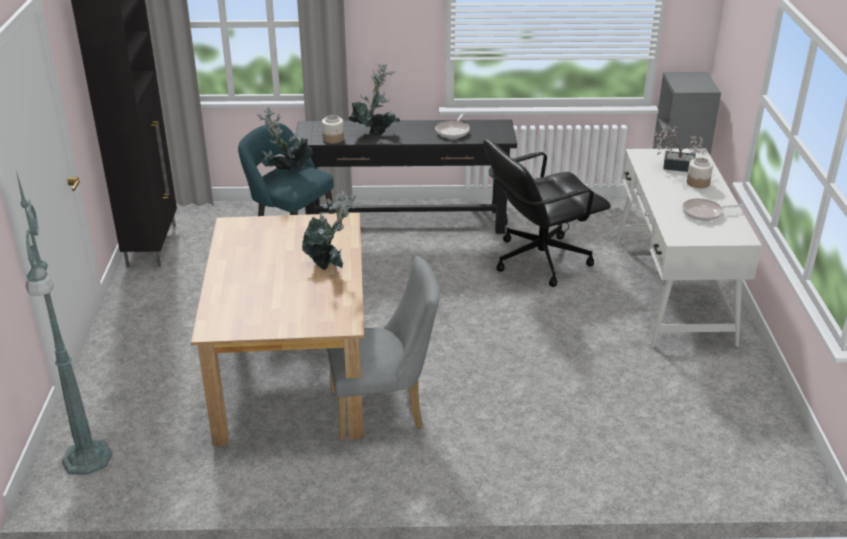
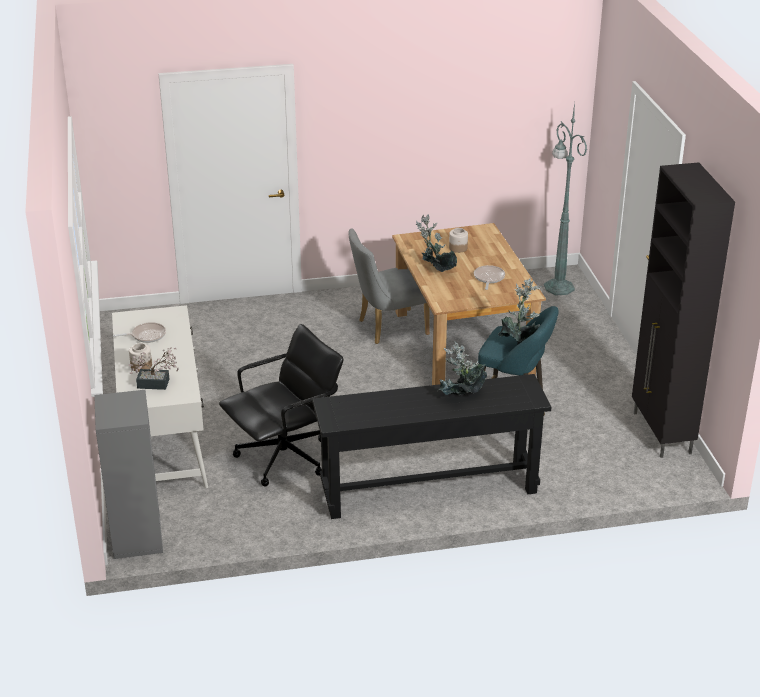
camera: 170 degrees right, 0 degrees up
jar [322,115,344,143] -> jar moved to [449,228,468,253]
frying pan [435,113,470,138] -> frying pan moved to [474,265,505,290]

